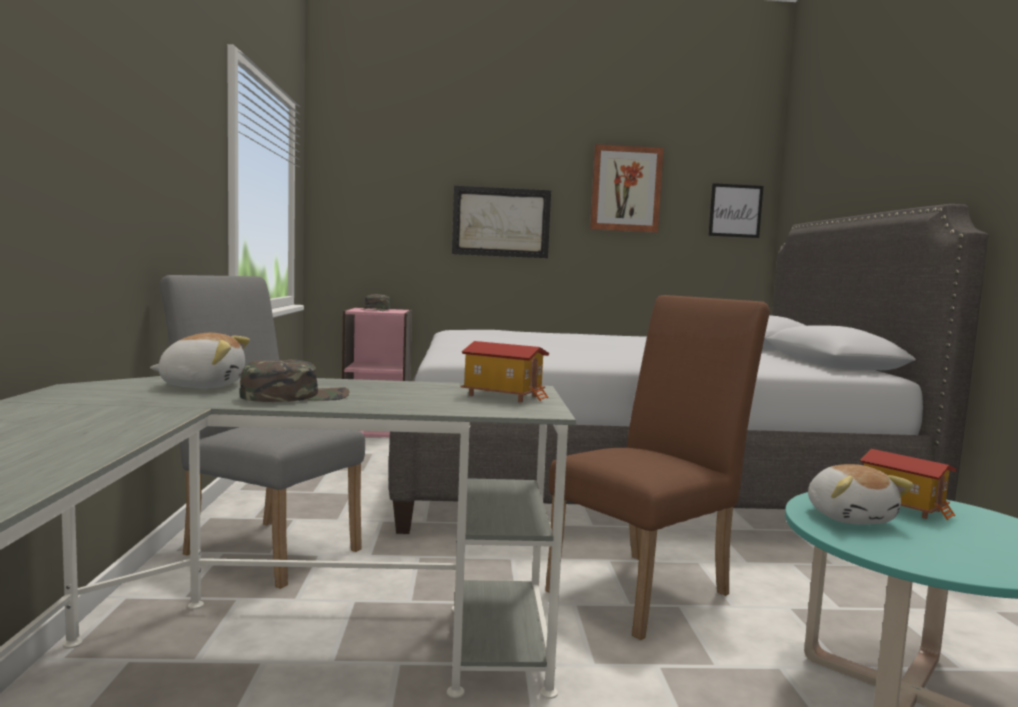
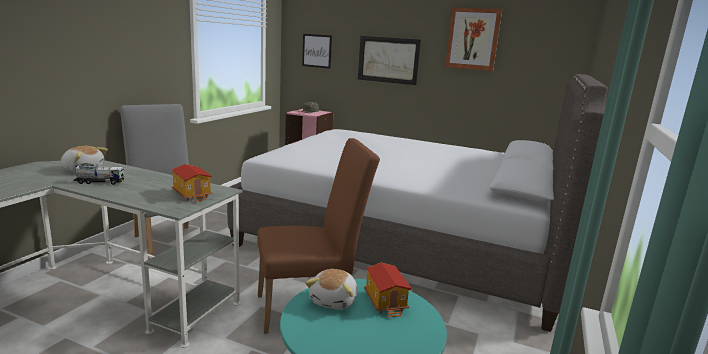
camera: 25 degrees right, 10 degrees up
green cap [240,359,350,402] -> toy truck [74,164,124,185]
picture [708,183,763,238] -> picture moved to [302,34,332,69]

